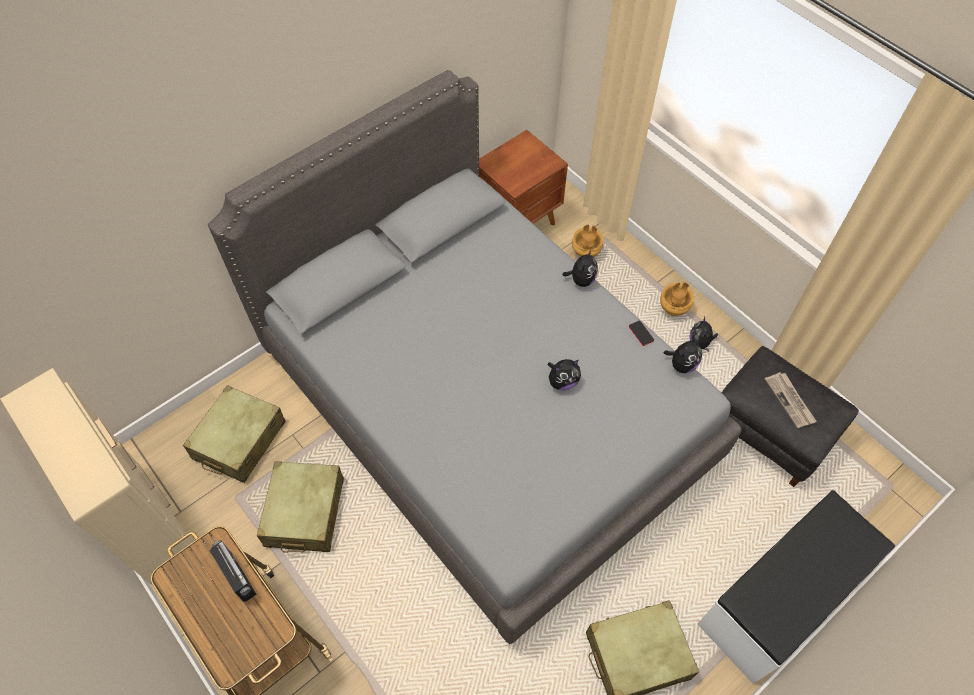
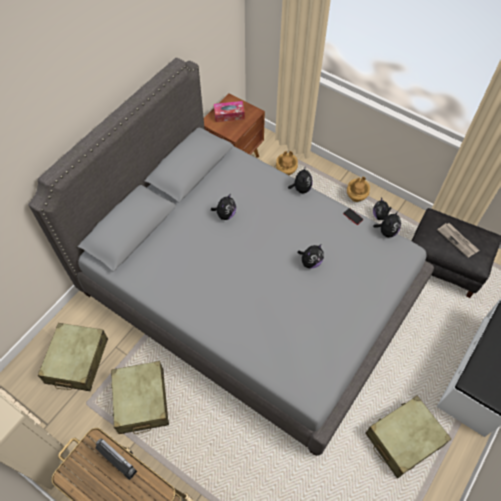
camera: 15 degrees left, 0 degrees up
none -> plush toy [211,193,236,220]
none -> tissue box [214,101,245,122]

